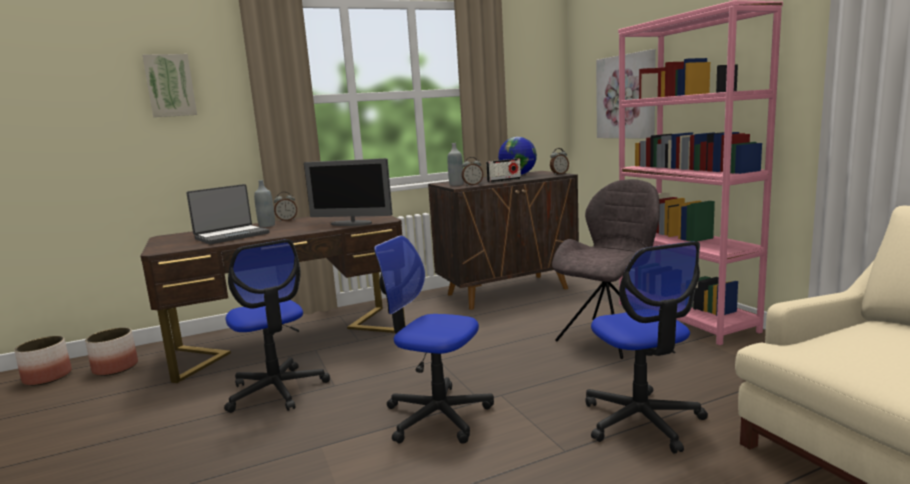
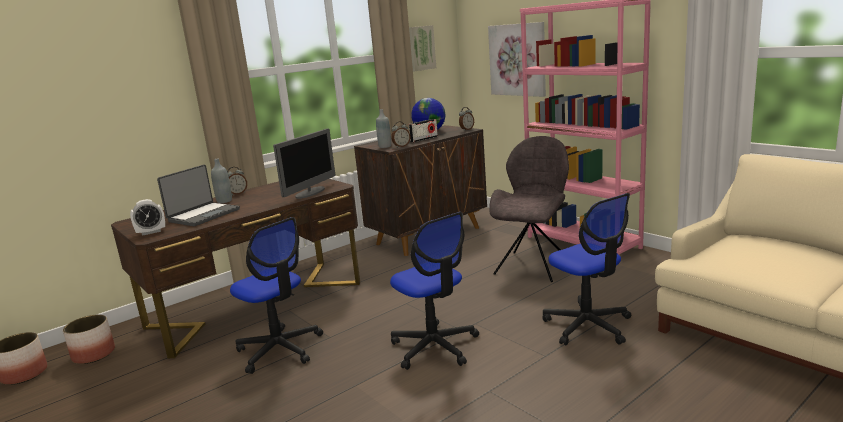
camera: 15 degrees left, 5 degrees up
picture [142,54,197,117] -> picture moved to [409,25,436,71]
monitor [304,158,392,226] -> monitor turned 60 degrees counterclockwise [273,129,336,199]
office chair [374,236,494,444] -> office chair turned 135 degrees counterclockwise [390,212,479,370]
none -> alarm clock [130,199,165,236]

